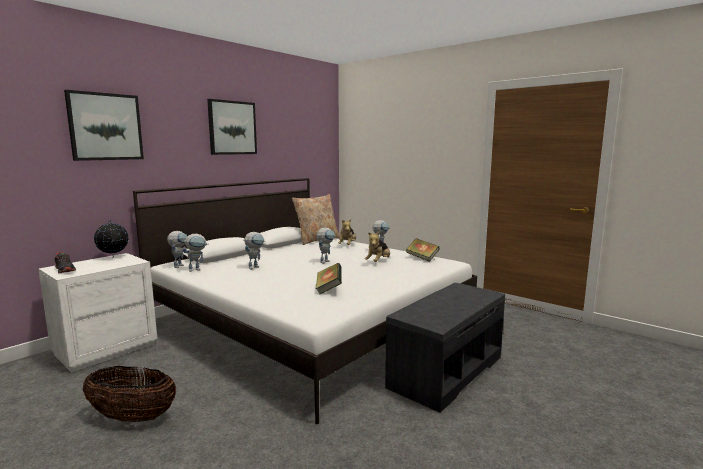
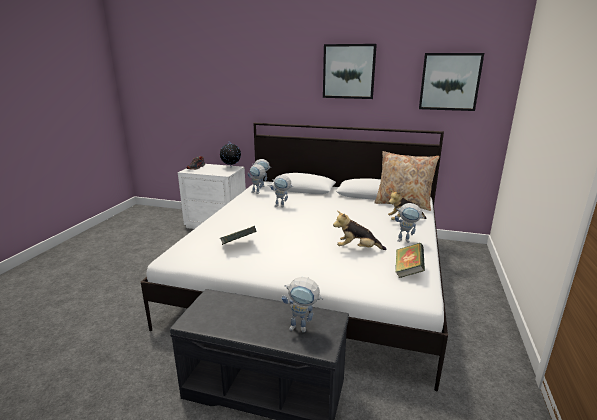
camera: 65 degrees right, 10 degrees up
picture [64,90,144,161] -> picture moved to [419,53,484,111]
basket [82,366,176,422] -> none
toy robot [316,228,335,264] -> toy robot moved to [282,277,324,333]

